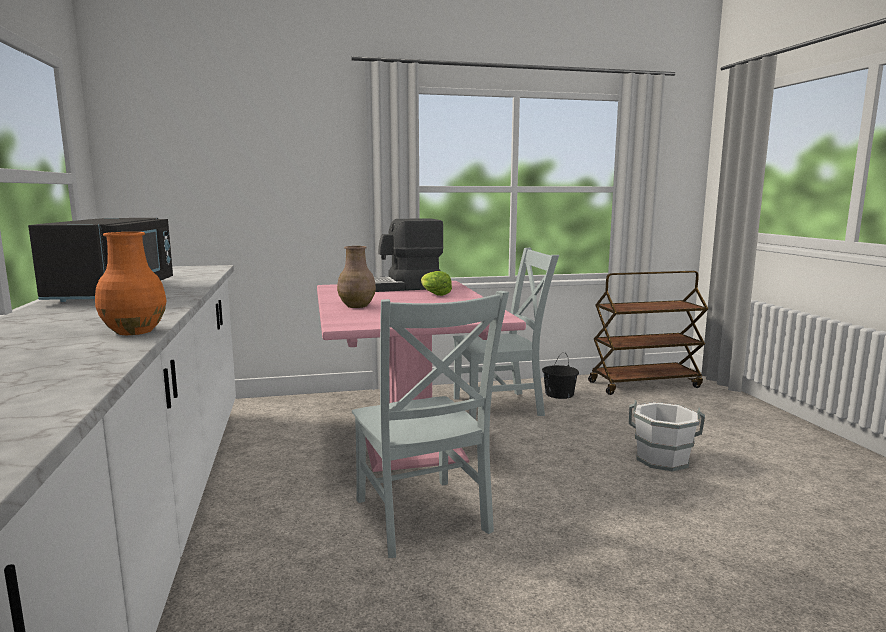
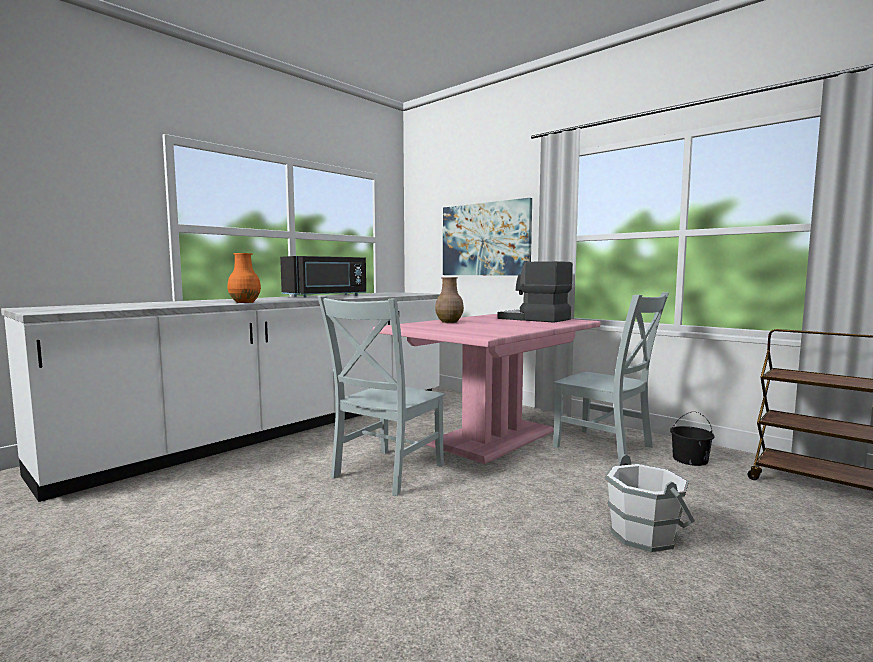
camera: 55 degrees right, 5 degrees down
lettuce [421,271,452,296] -> none
none -> picture [443,198,532,276]

